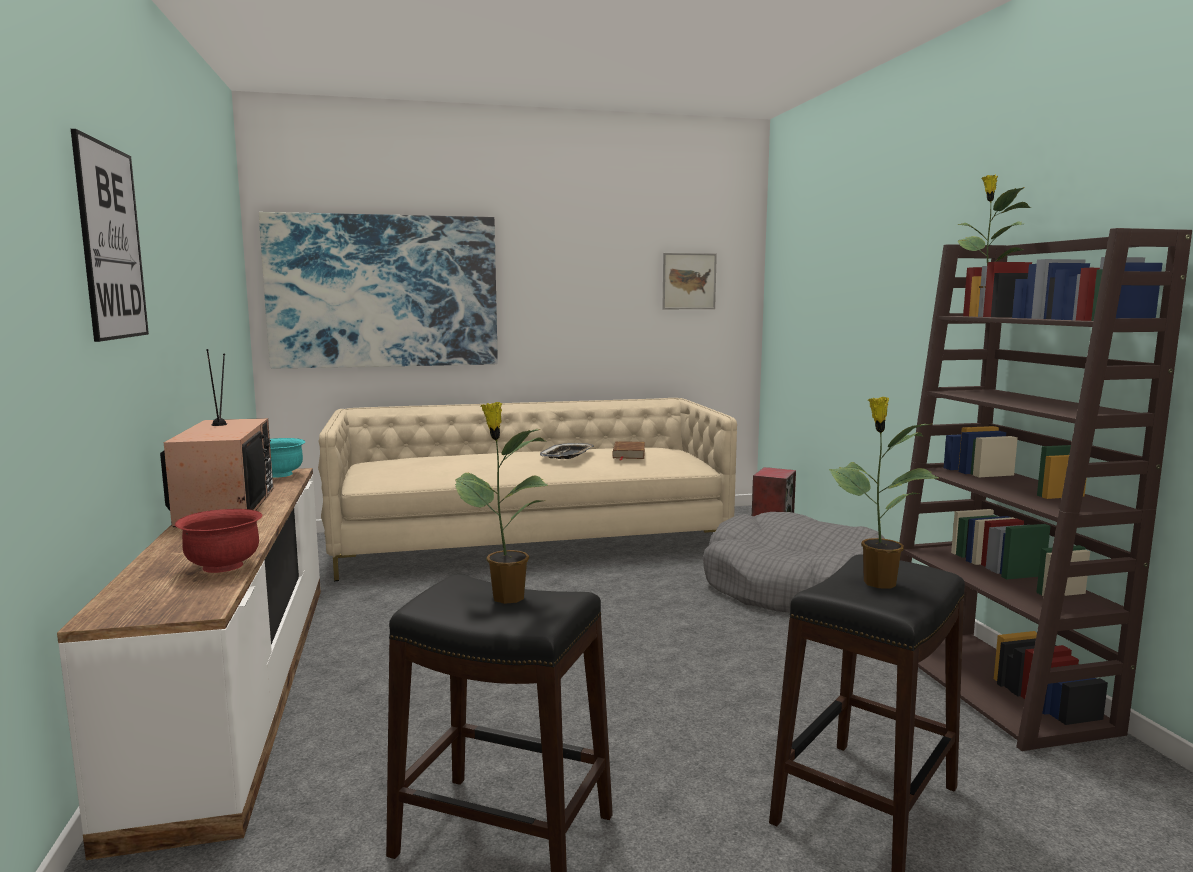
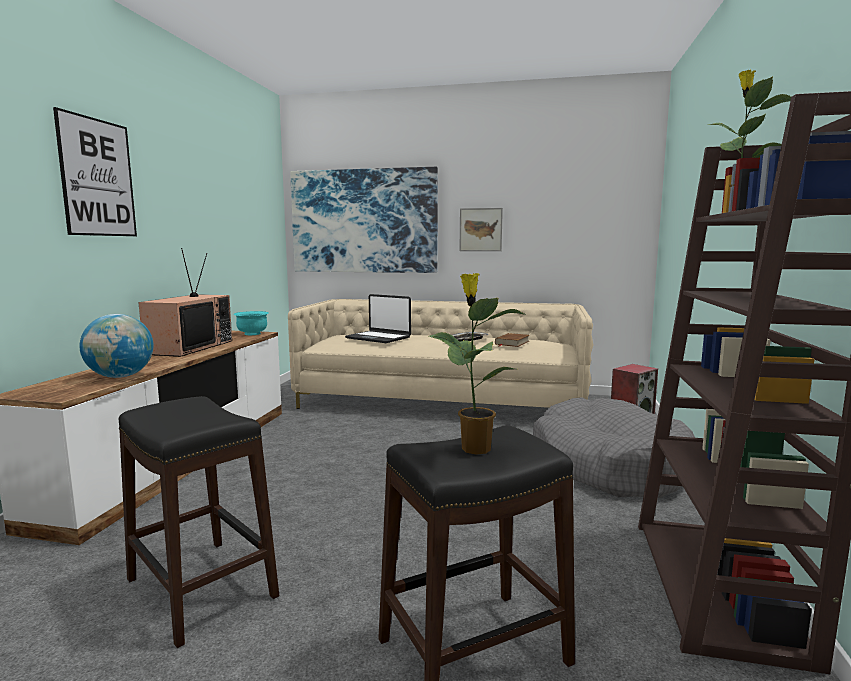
camera: 25 degrees right, 0 degrees up
red bowl [175,509,262,573] -> globe [80,314,153,378]
potted plant [455,402,548,604] -> none
picture [662,253,717,309] -> picture moved to [460,208,503,251]
none -> laptop [345,294,411,343]

